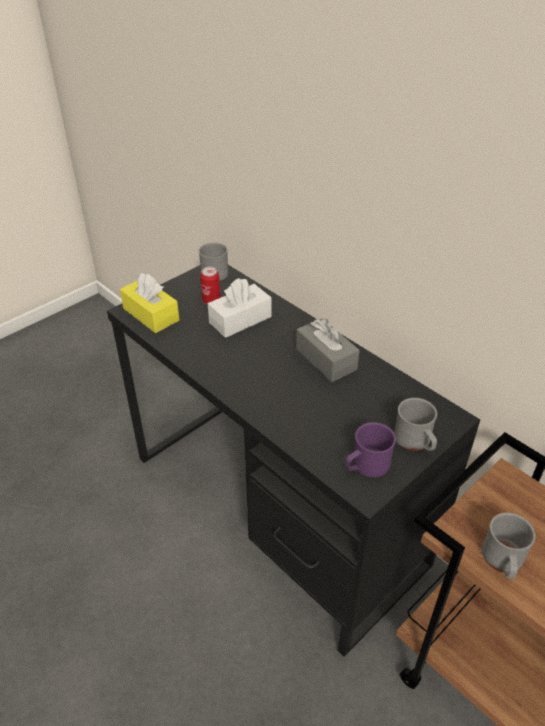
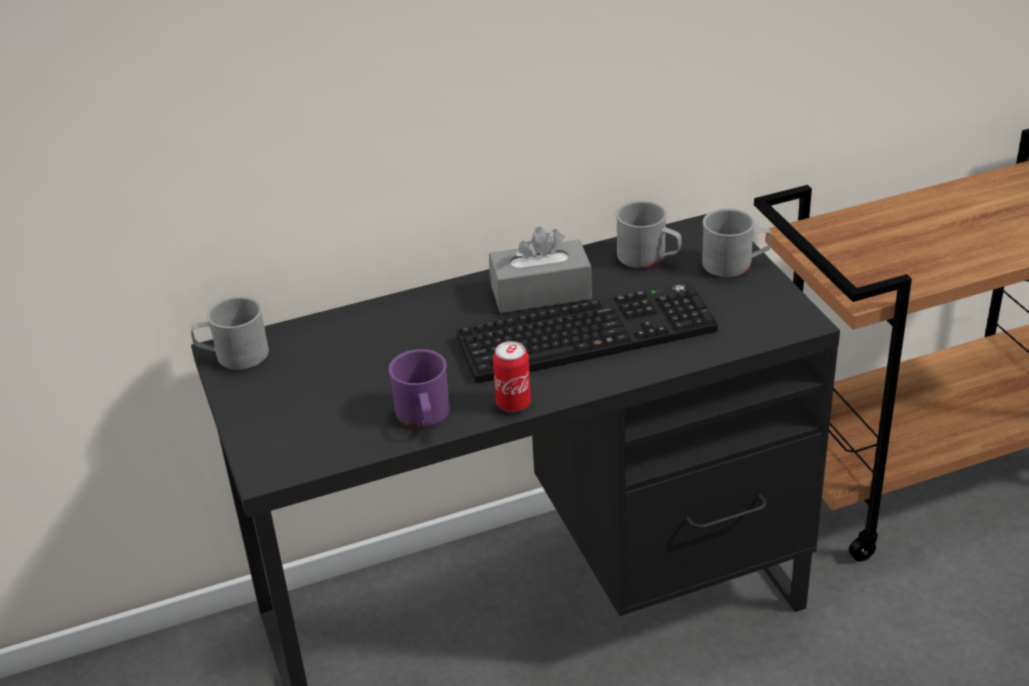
camera: 65 degrees left, 5 degrees down
yellow tissue box [120,273,179,333] -> none
can [200,267,221,304] -> can moved to [493,341,531,412]
white tissue box [208,278,272,338] -> none
purple mug [345,422,396,477] -> purple mug moved to [389,349,450,428]
grey mug [482,512,536,579] -> grey mug moved to [616,201,681,268]
none -> keyboard [457,281,718,383]

